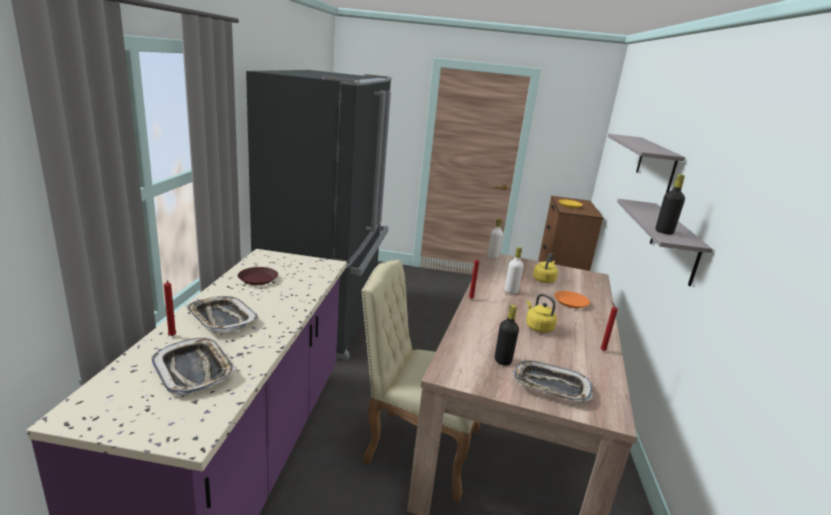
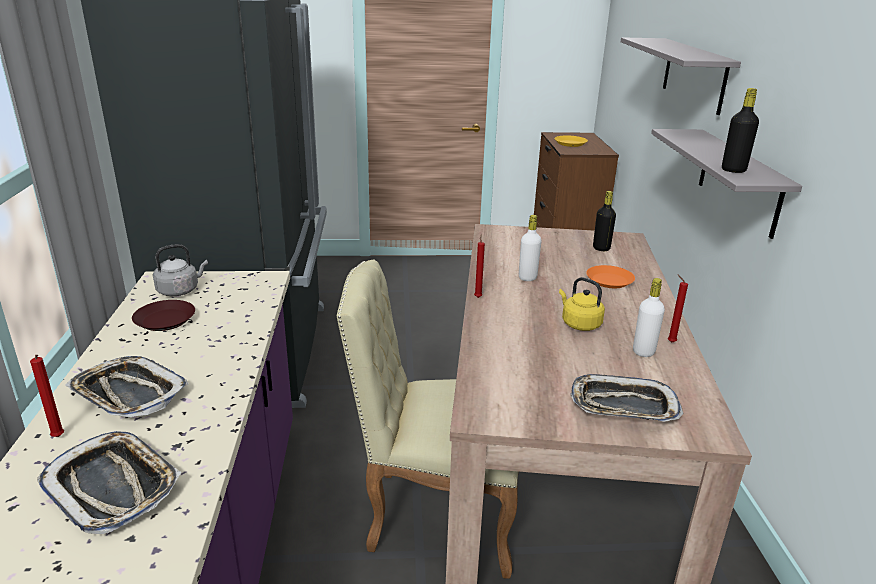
camera: 10 degrees left, 5 degrees up
white bottle [488,218,503,258] -> white bottle moved to [633,278,665,357]
black bottle [495,305,519,365] -> black bottle moved to [593,191,616,251]
yellow kettle [533,253,558,283] -> none
none -> grey kettle [153,244,208,296]

